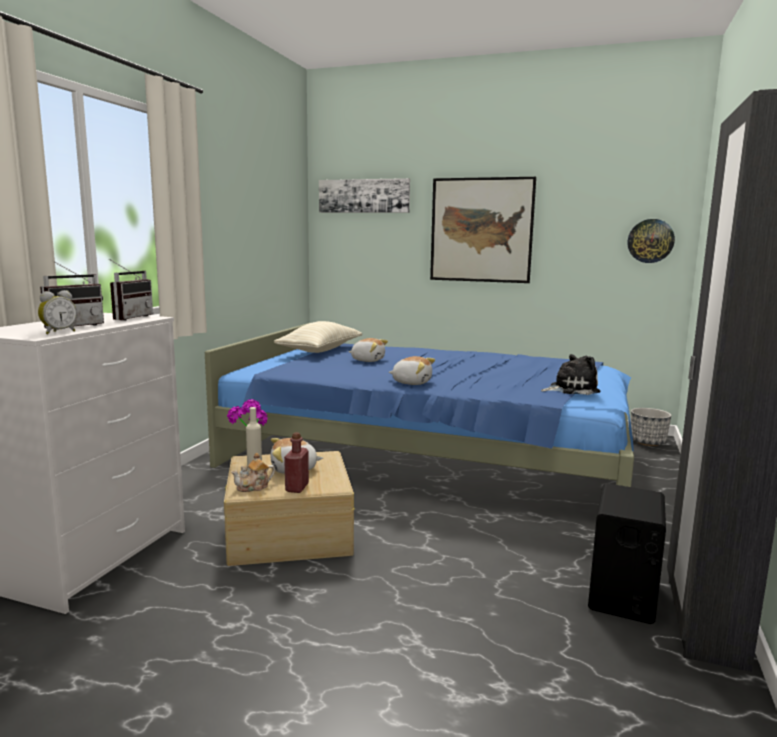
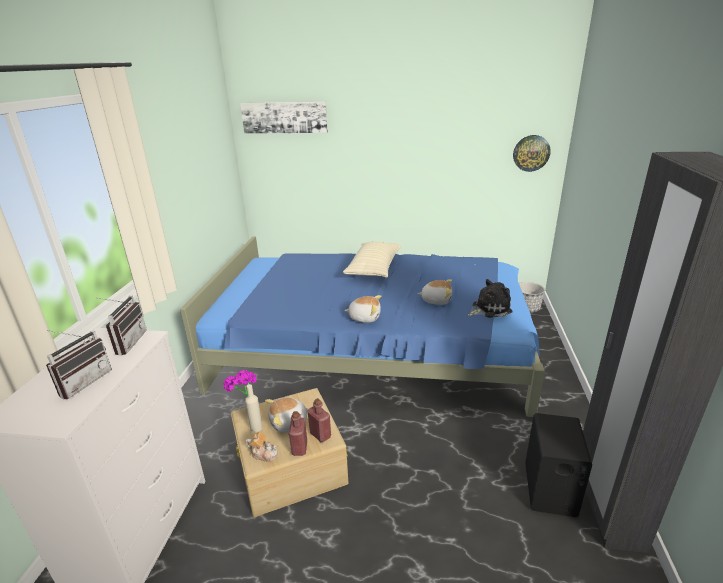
camera: 10 degrees left, 15 degrees up
alarm clock [38,290,77,334] -> none
teapot [231,453,275,492] -> teapot turned 120 degrees counterclockwise [246,431,278,462]
beige pillow [274,321,362,353] -> beige pillow moved to [343,241,401,278]
plush toy [349,338,388,362] -> plush toy moved to [417,279,452,305]
picture [430,177,536,283] -> none
none -> red bottle [308,398,331,442]

